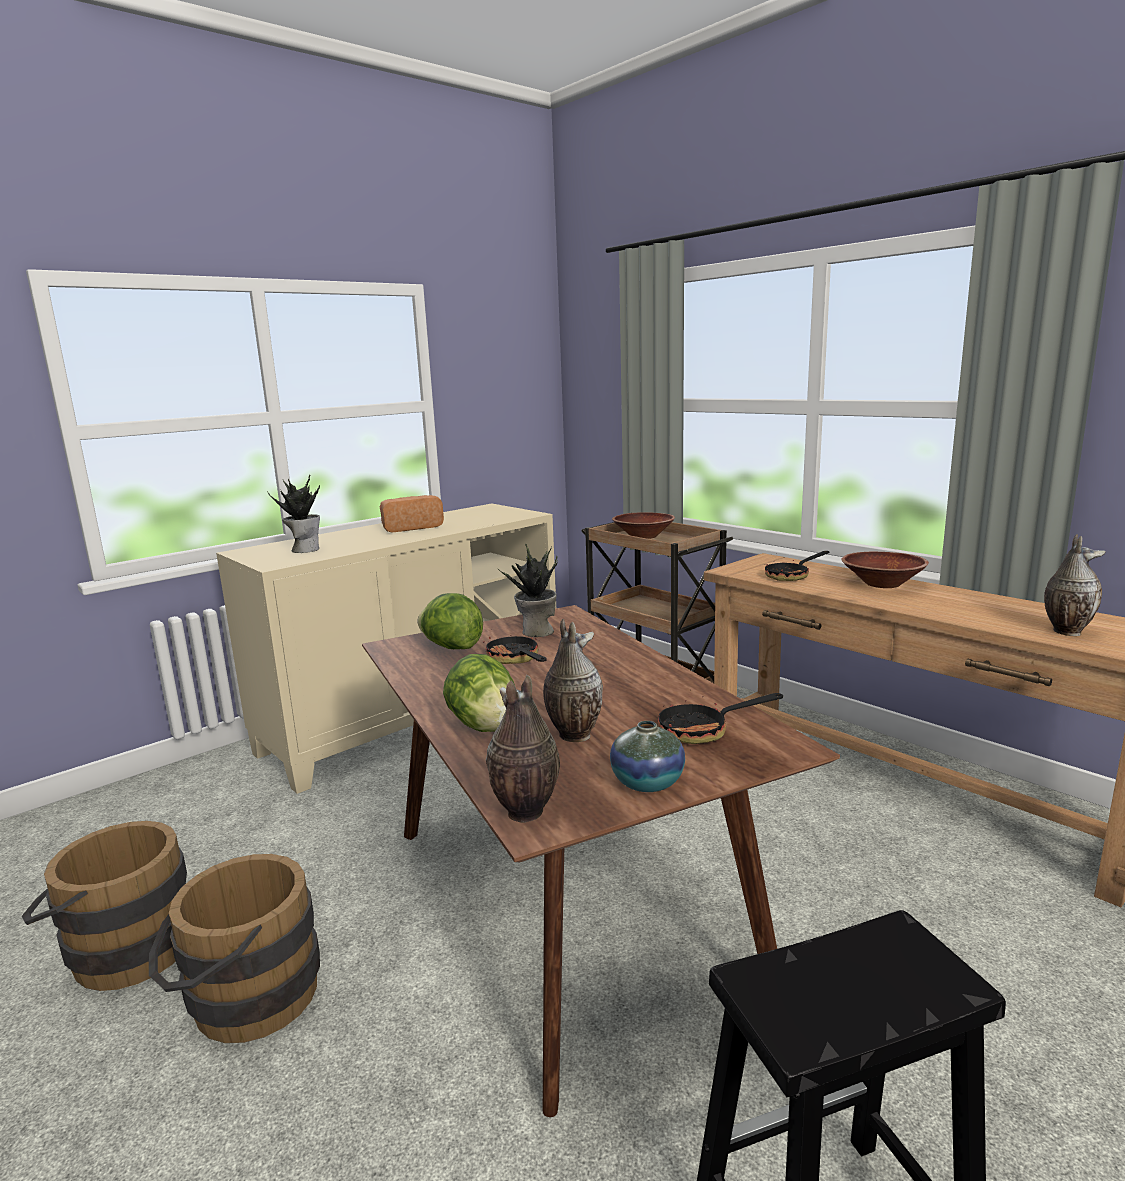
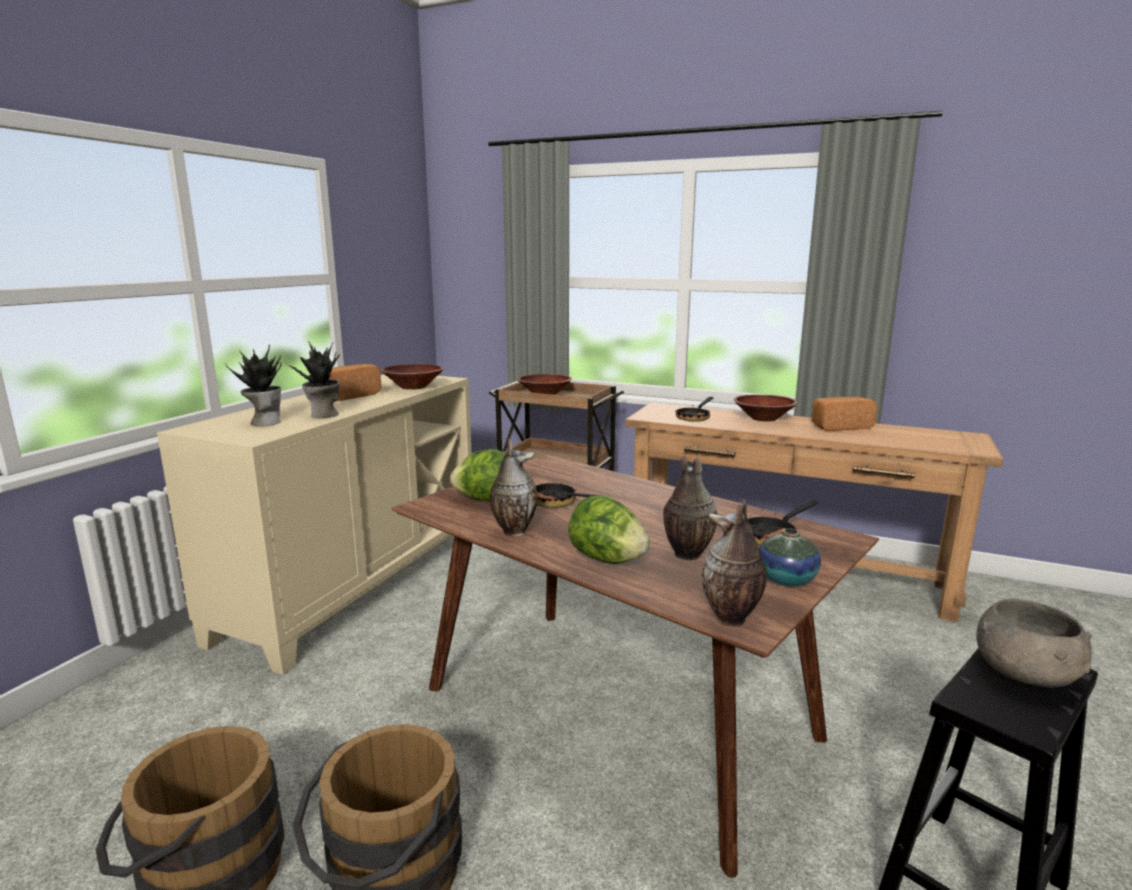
camera: 25 degrees left, 0 degrees up
potted plant [497,544,558,637] -> potted plant moved to [287,341,340,418]
vase [1044,534,1106,636] -> vase moved to [489,438,538,537]
none -> brown bowl [381,364,444,390]
none -> bread [812,397,877,431]
none -> grey bowl [976,599,1092,688]

